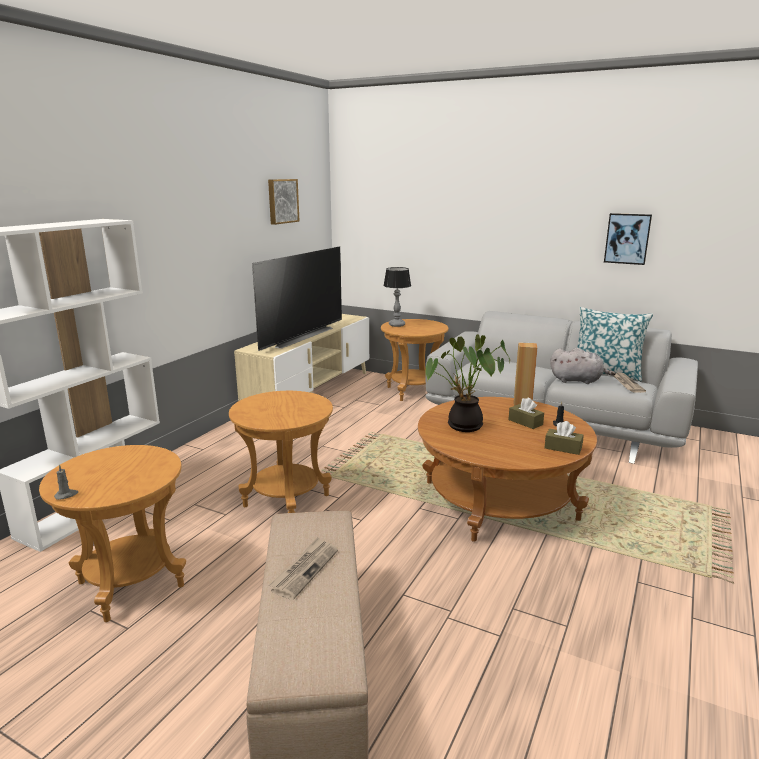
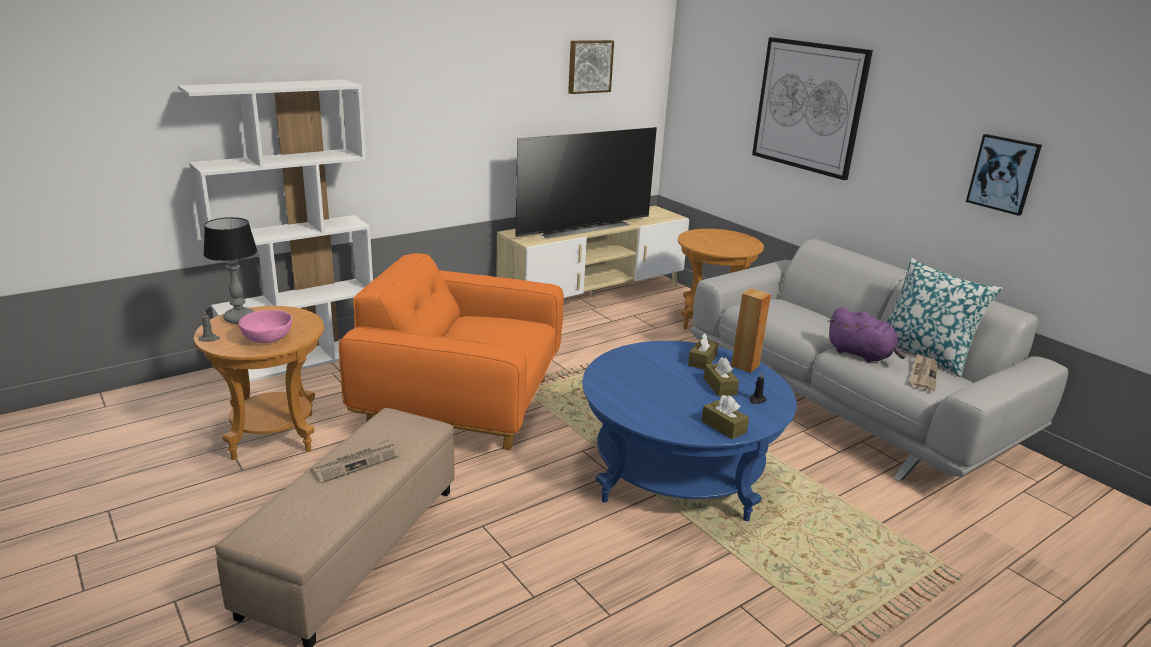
camera: 25 degrees right, 5 degrees up
brown side table [229,391,333,513] -> orange armchair [339,253,564,450]
table lamp [383,267,411,327] -> table lamp moved to [203,217,258,324]
brown coffee table [418,397,597,542] -> blue coffee table [582,341,796,521]
potted plant [425,334,510,432] -> none
grey plush toy [550,348,616,384] -> purple plush toy [828,307,905,362]
none -> pink bowl [239,310,292,343]
none -> brown tissue box [688,333,718,370]
none -> picture [752,37,873,180]

